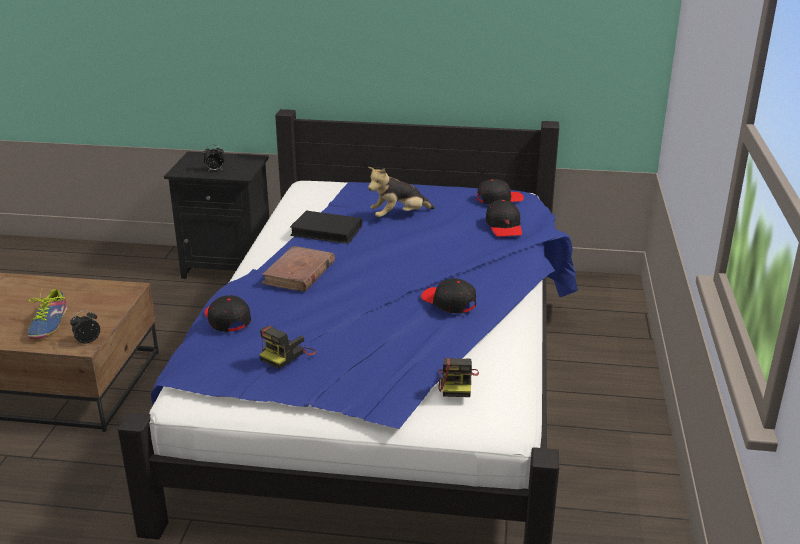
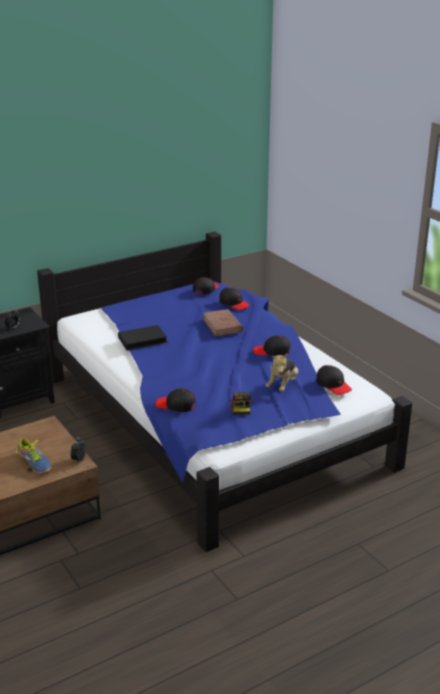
camera: 40 degrees left, 0 degrees up
brown book [261,246,335,292] -> brown book moved to [202,309,243,336]
plush toy [368,167,435,217] -> plush toy moved to [266,353,298,392]
camera [438,358,479,397] -> black cap [316,365,352,395]

